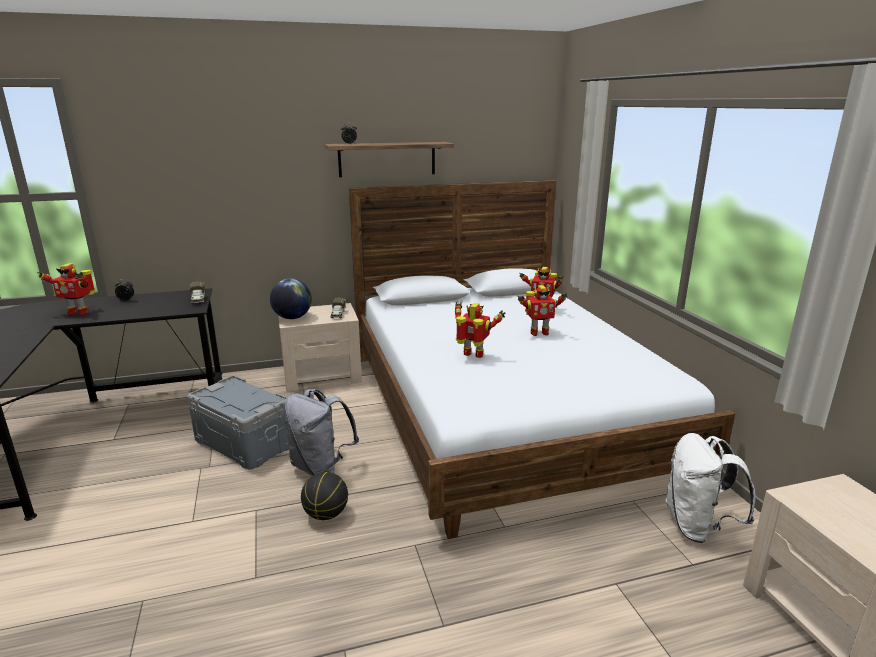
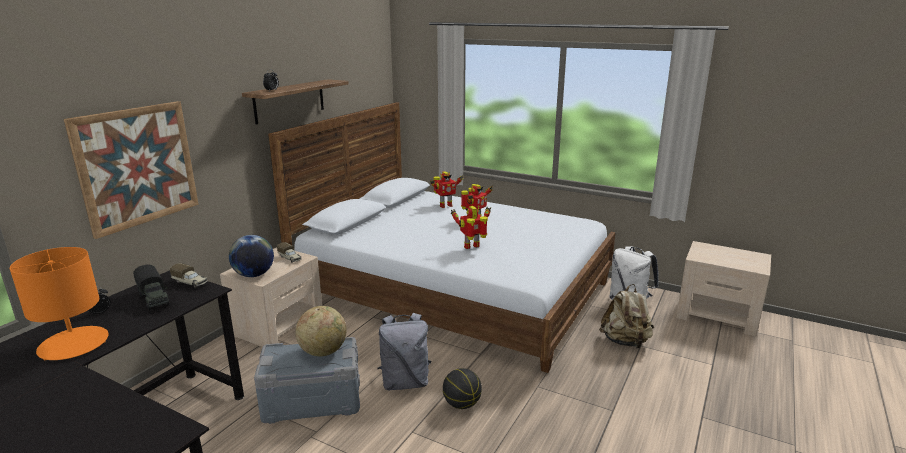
camera: 45 degrees left, 0 degrees up
toy robot [37,263,95,316] -> orange table lamp [10,247,109,361]
none -> picture [64,101,199,239]
none -> toy truck [133,264,169,310]
none -> globe [296,306,347,356]
none -> beige backpack [599,284,654,349]

